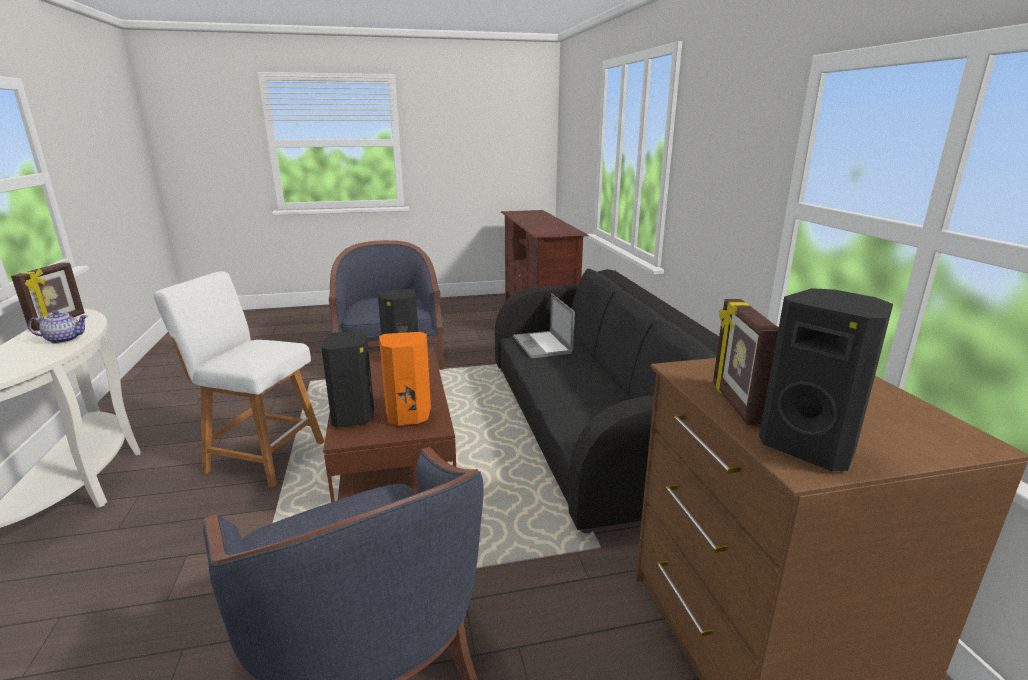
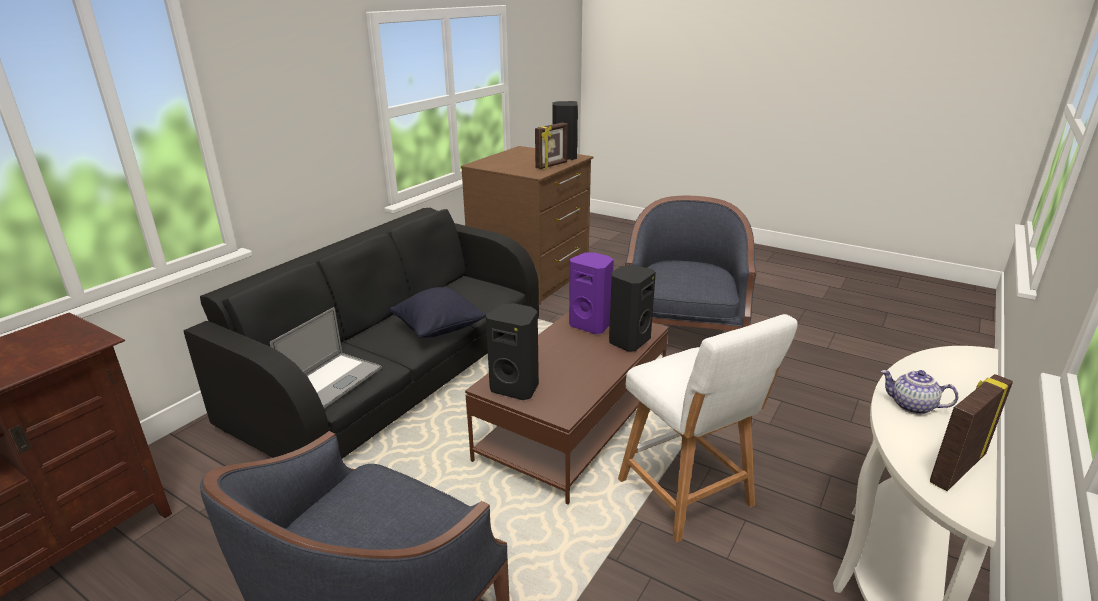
camera: 135 degrees left, 5 degrees up
orange speaker [379,332,431,425] -> purple speaker [569,252,614,334]
none -> black pillow [390,287,486,338]

